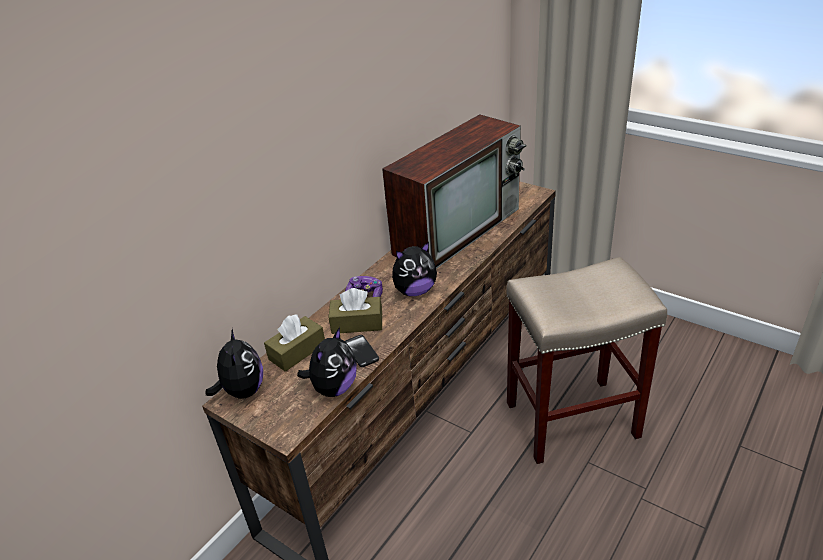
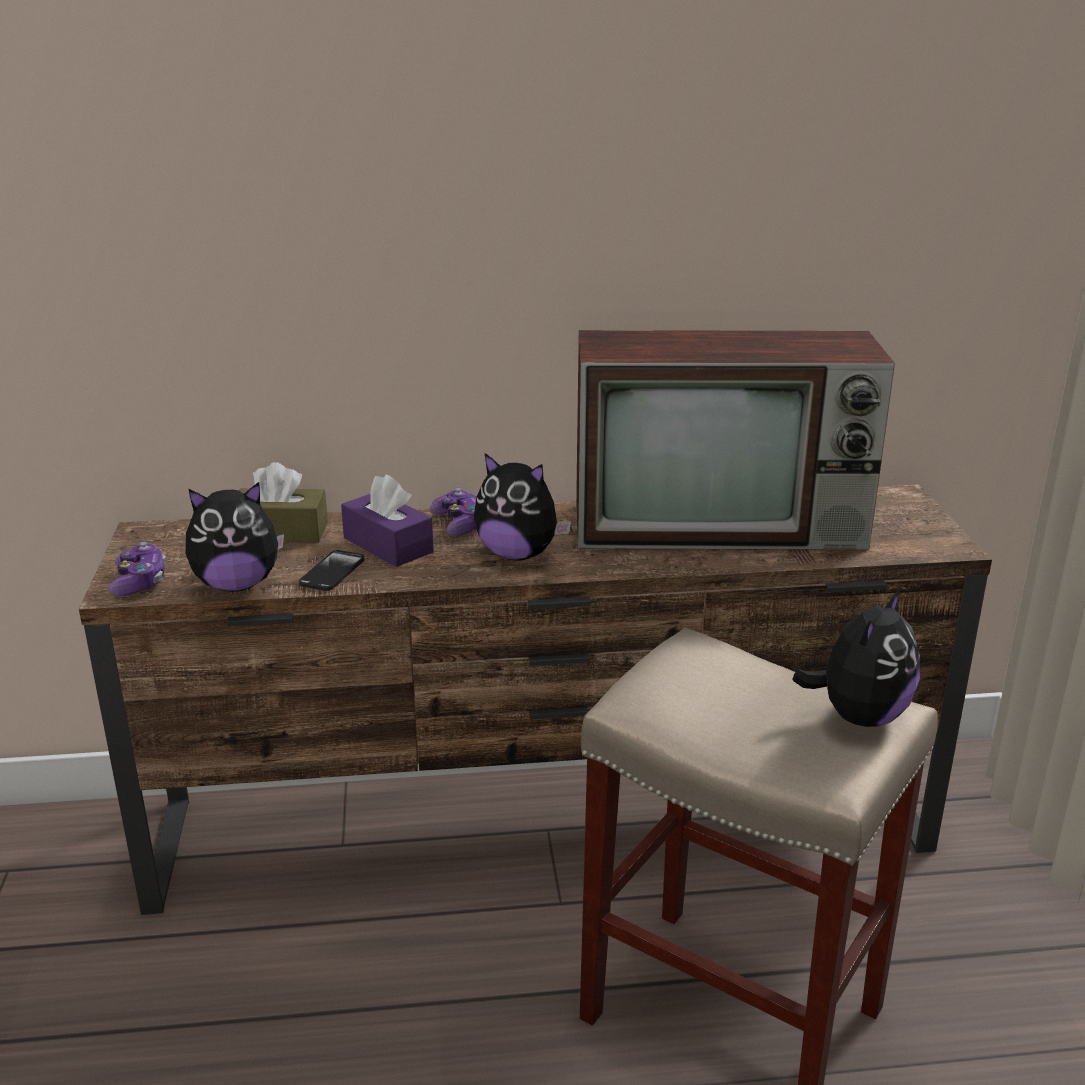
camera: 45 degrees right, 10 degrees down
plush toy [205,328,263,399] -> plush toy moved to [792,588,920,727]
brown tissue box [328,288,382,334] -> purple tissue box [341,474,434,567]
none -> game controller [108,542,166,597]

